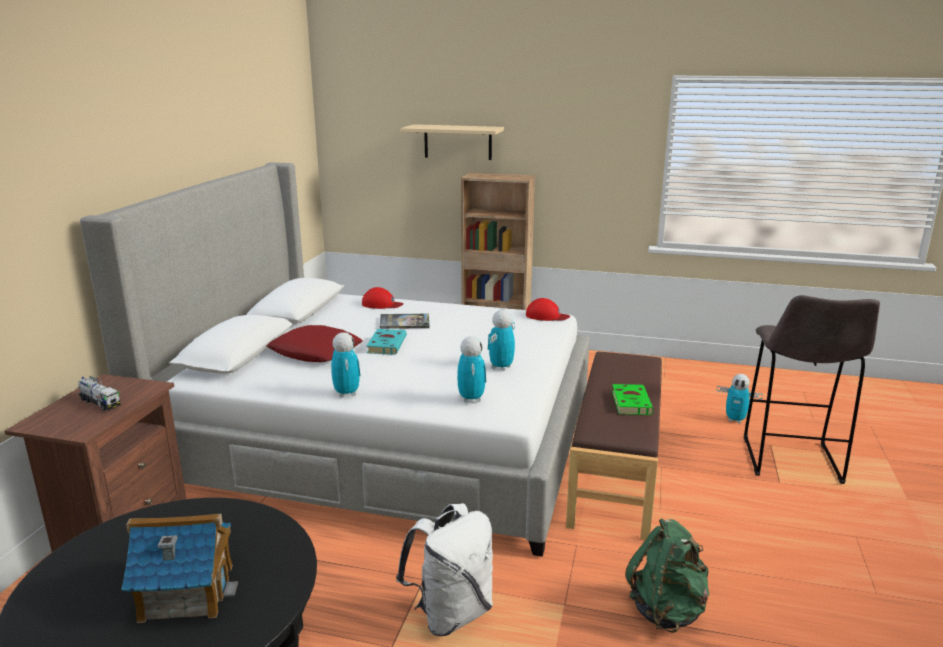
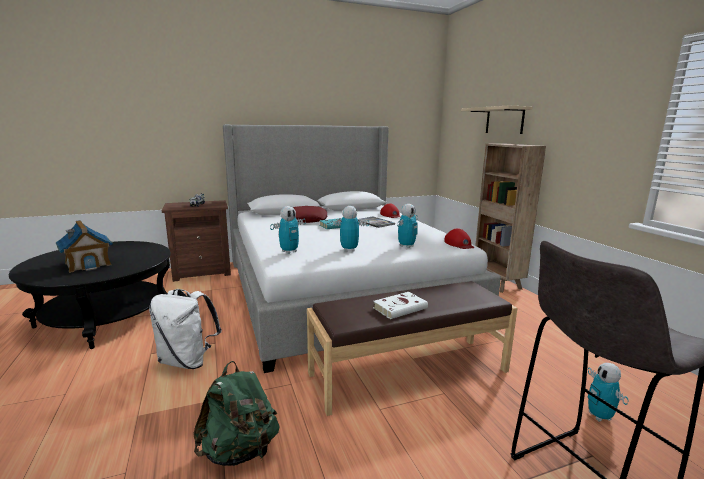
camera: 55 degrees right, 5 degrees down
toy robot [331,332,361,397] -> toy robot moved to [397,204,418,248]
green book [612,384,654,415] -> white book [373,292,428,319]

